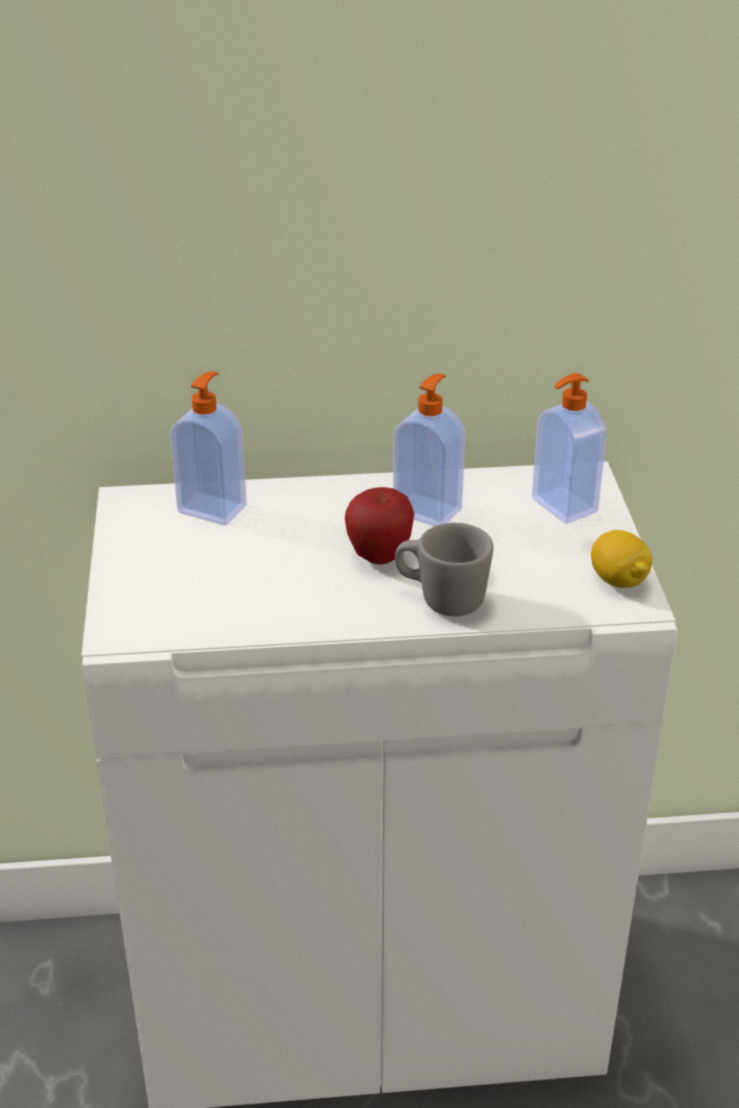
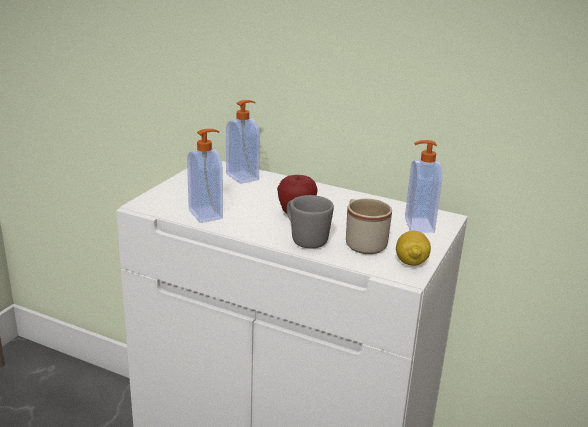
camera: 30 degrees right, 10 degrees down
soap dispenser [393,373,465,526] -> soap dispenser moved to [187,129,223,223]
none -> beige mug [346,198,392,254]

